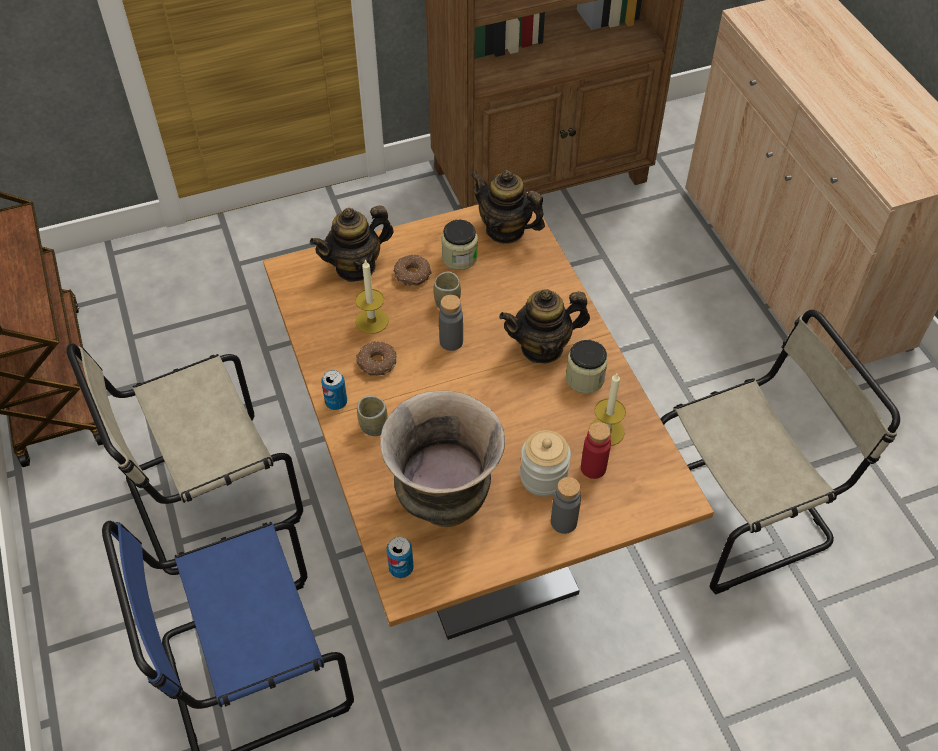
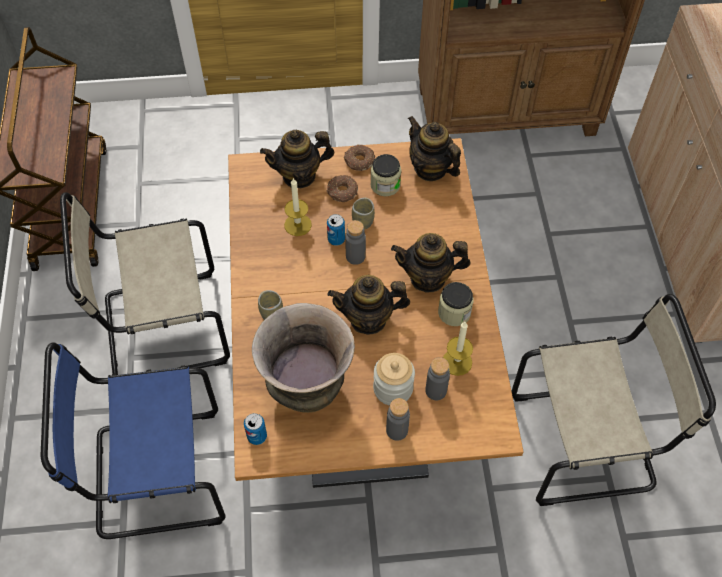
camera: 15 degrees right, 5 degrees up
can [321,370,347,410] -> can moved to [327,214,345,246]
donut [356,341,397,376] -> donut moved to [344,145,375,171]
red bottle [581,422,611,479] -> grey bottle [425,357,450,400]
none -> teapot [327,275,410,335]

